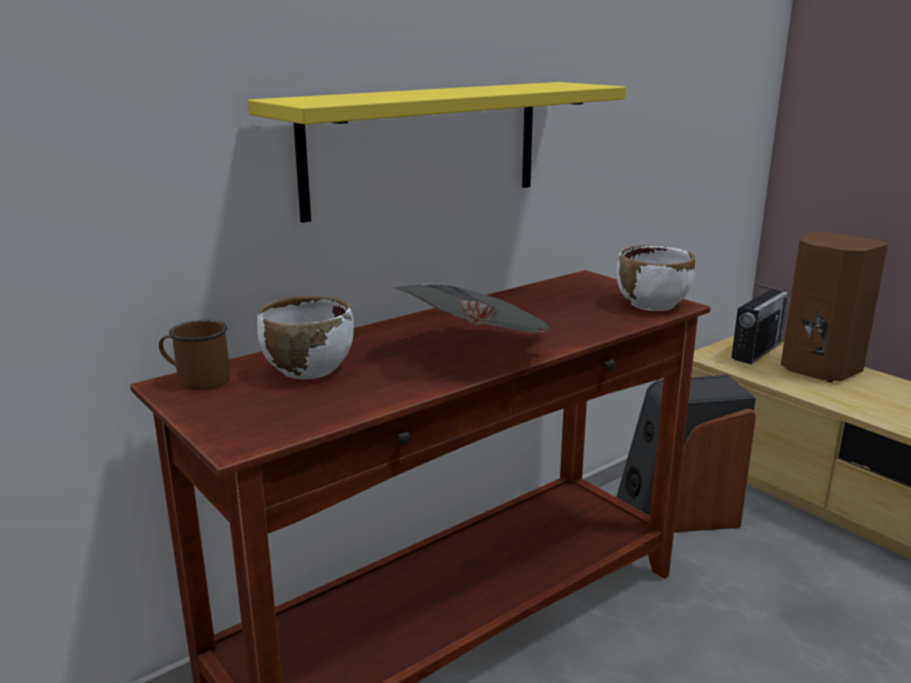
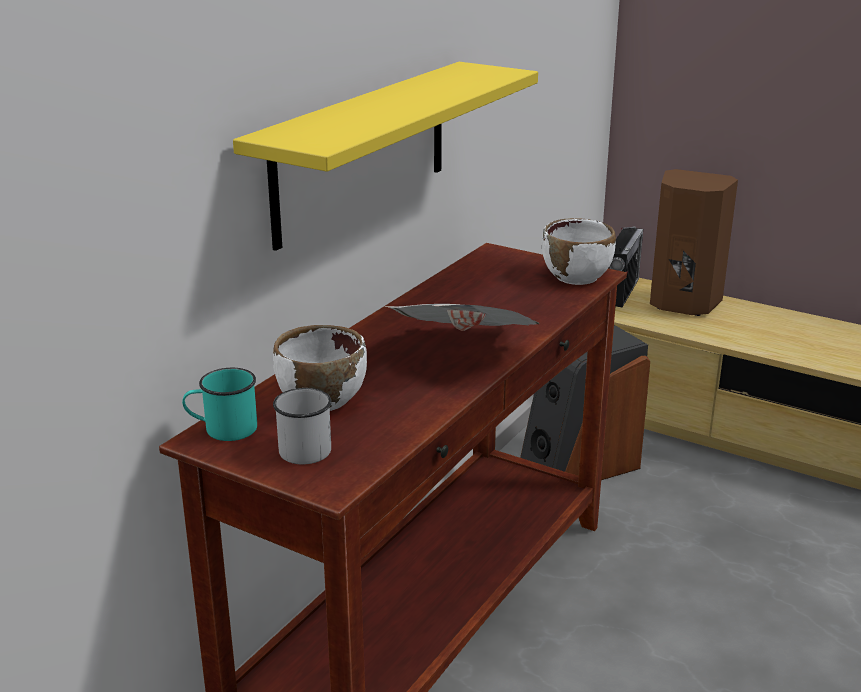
camera: 20 degrees left, 5 degrees up
brown mug [159,320,230,390] -> turquoise mug [182,368,257,441]
none -> white mug [273,388,332,464]

